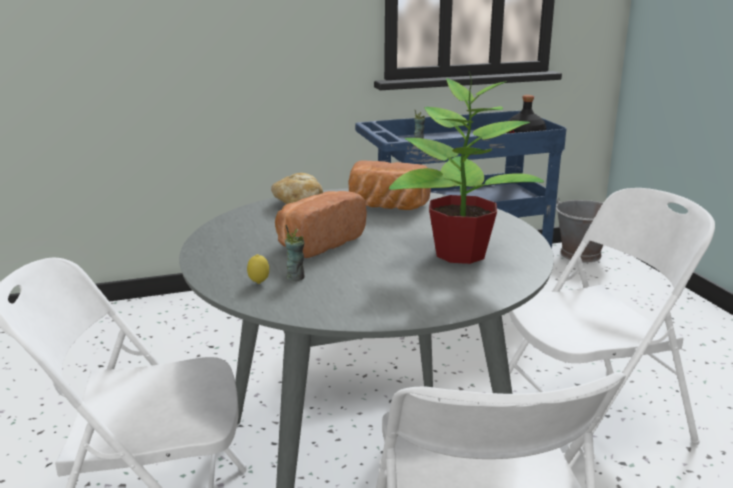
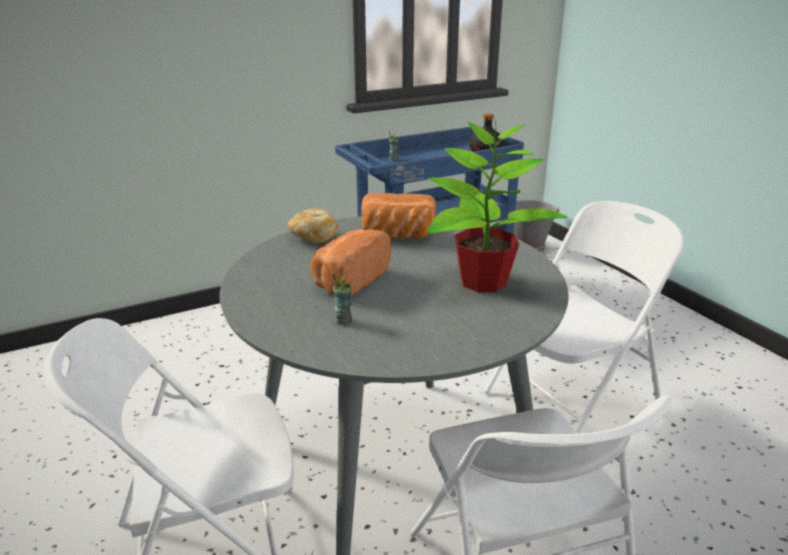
camera: 10 degrees left, 5 degrees up
lemon [247,254,269,284] -> none

